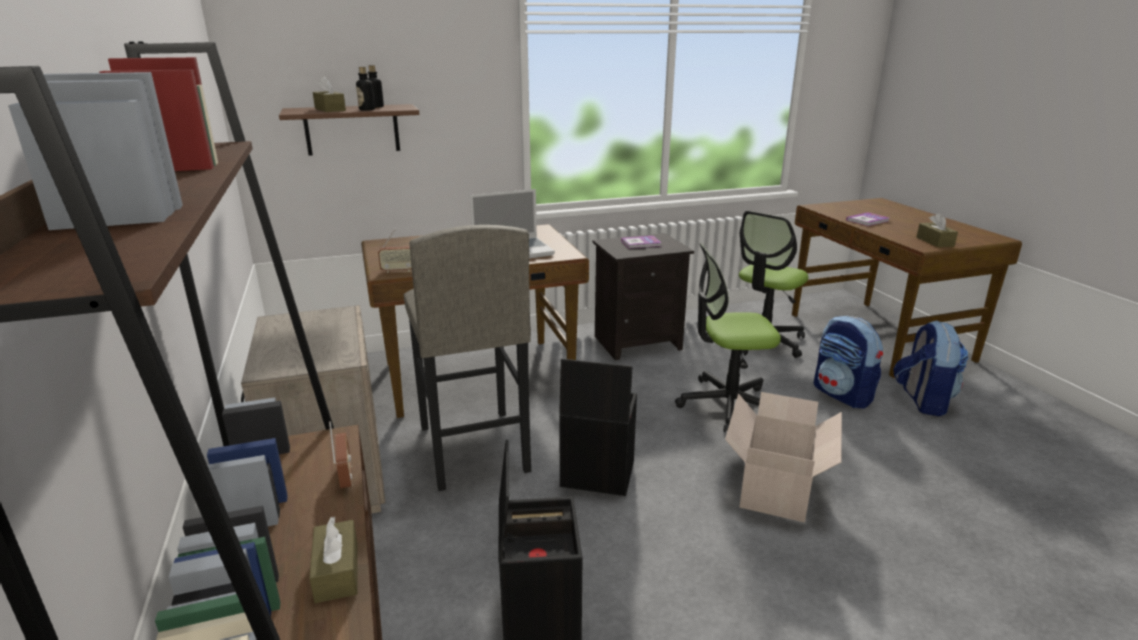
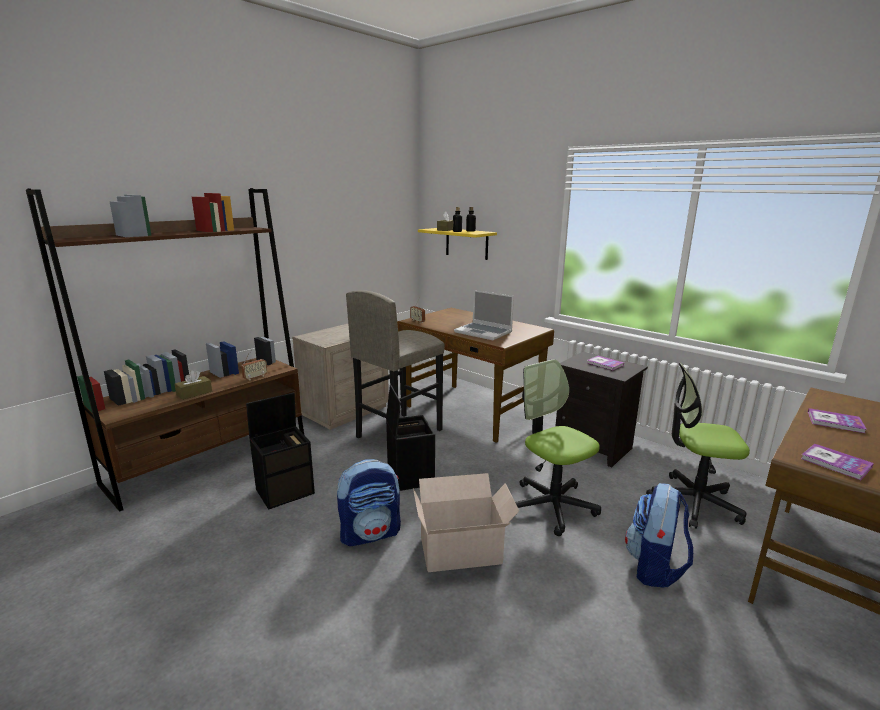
camera: 60 degrees right, 5 degrees down
brown shelf [279,104,419,156] -> yellow shelf [418,228,497,260]
backpack [893,320,969,416] -> backpack moved to [337,459,401,546]
brown tissue box [917,213,958,247] -> book [801,444,874,480]

